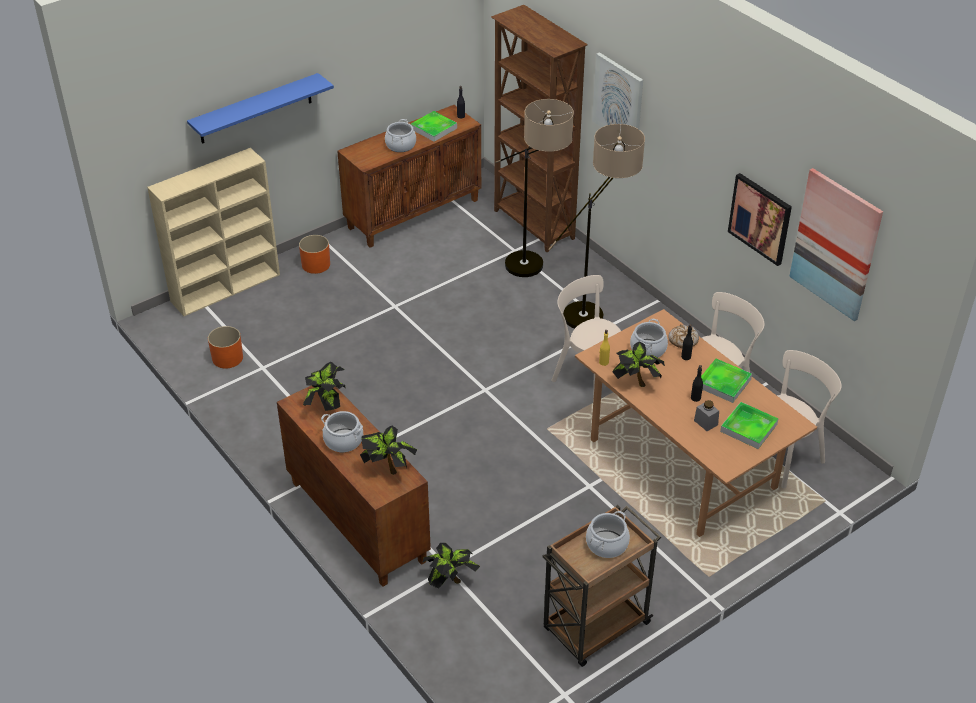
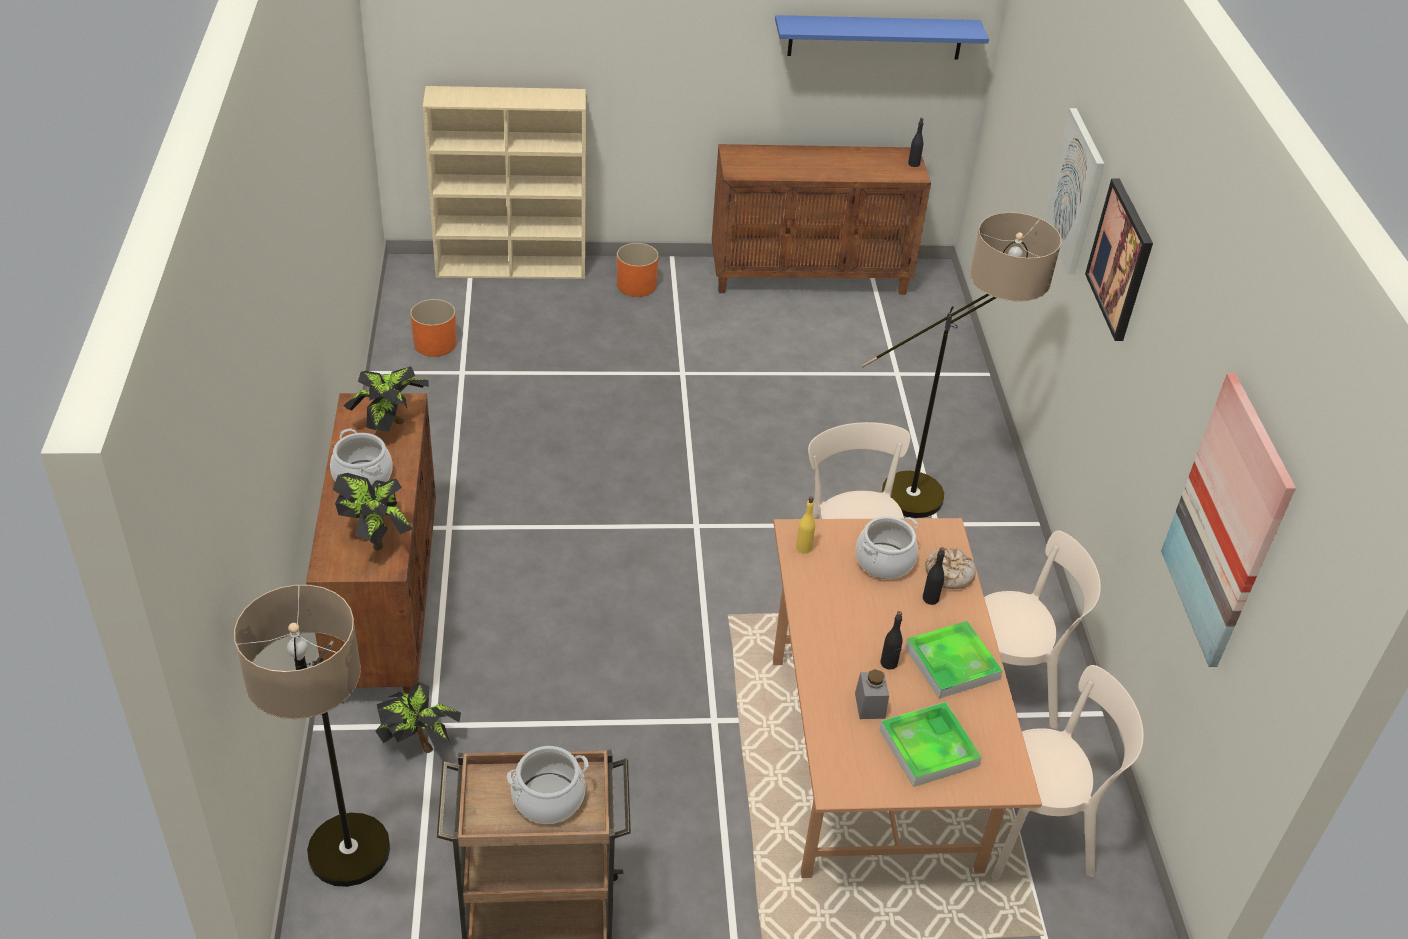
camera: 30 degrees right, 0 degrees up
blue shelf [187,73,334,144] -> blue shelf moved to [775,15,989,60]
cooking pot [385,119,416,152] -> none
tray [411,111,457,142] -> none
brown bookcase [491,5,588,252] -> none
floor lamp [495,99,574,277] -> floor lamp moved to [234,585,390,887]
potted plant [612,341,665,387] -> none
picture [728,173,792,266] -> picture moved to [1085,179,1153,341]

